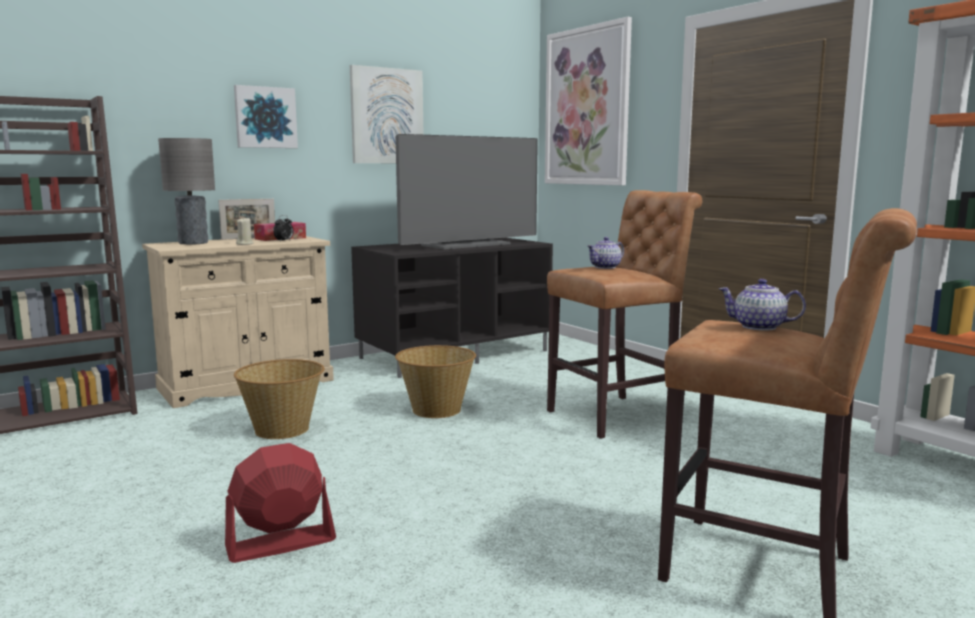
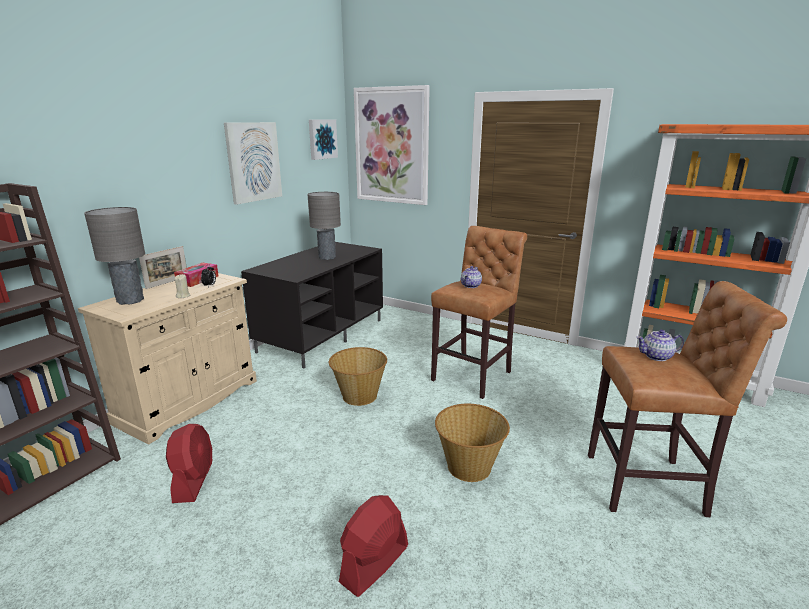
camera: 25 degrees left, 10 degrees up
picture [234,85,298,148] -> picture moved to [309,120,338,160]
basket [234,359,325,439] -> basket moved to [435,404,510,482]
television [395,134,538,249] -> grey table lamp [307,192,341,260]
none -> red fan [166,424,213,503]

